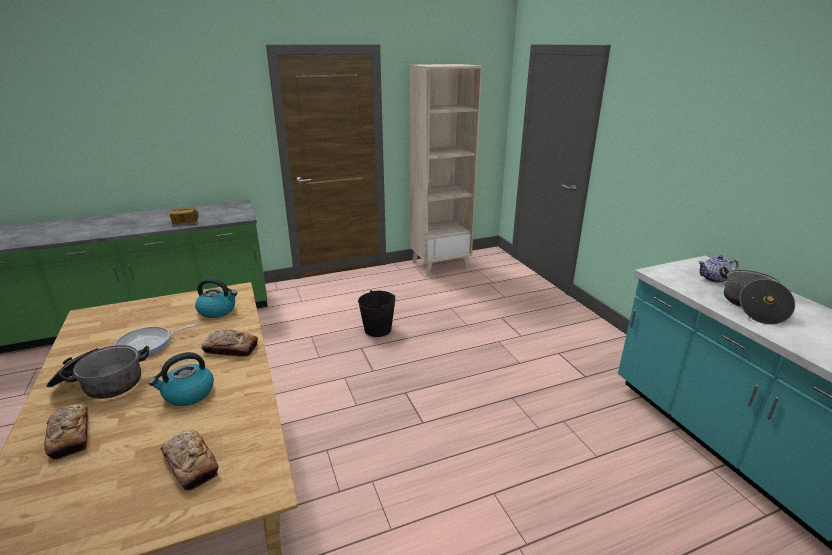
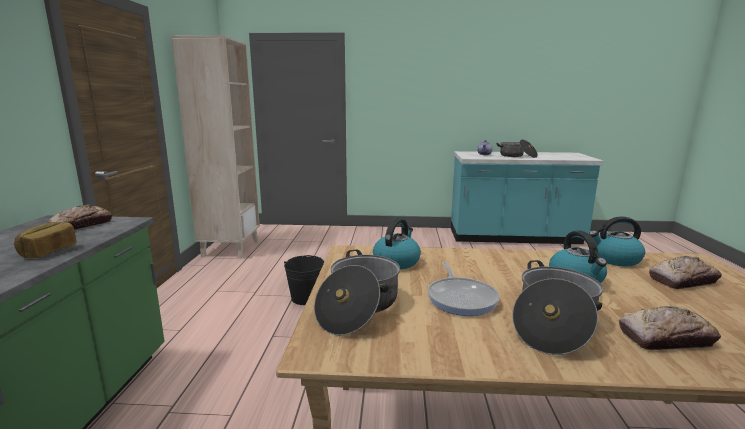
camera: 65 degrees left, 10 degrees down
bread [201,330,258,357] -> bread moved to [47,205,112,230]
none -> cooking pot [314,250,400,336]
none -> kettle [589,216,645,266]

